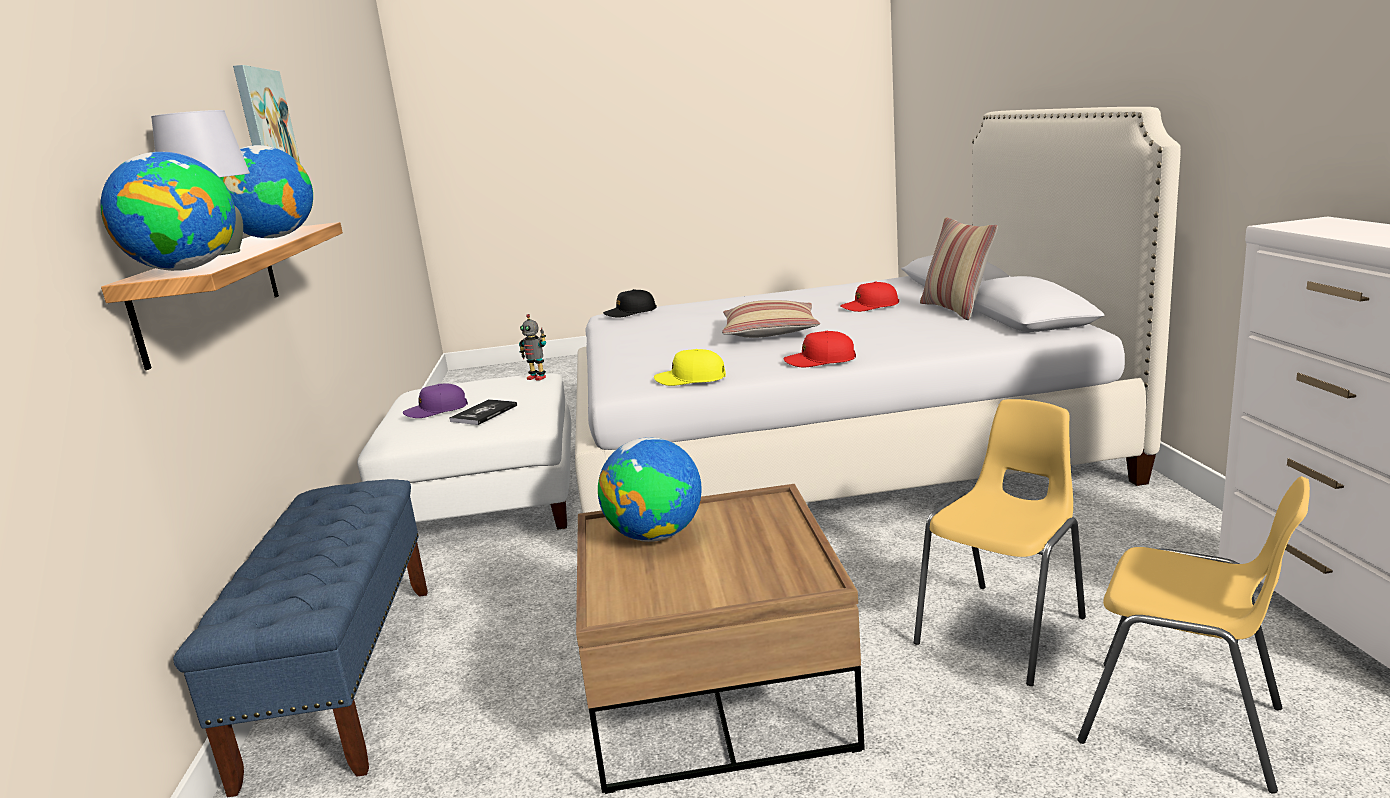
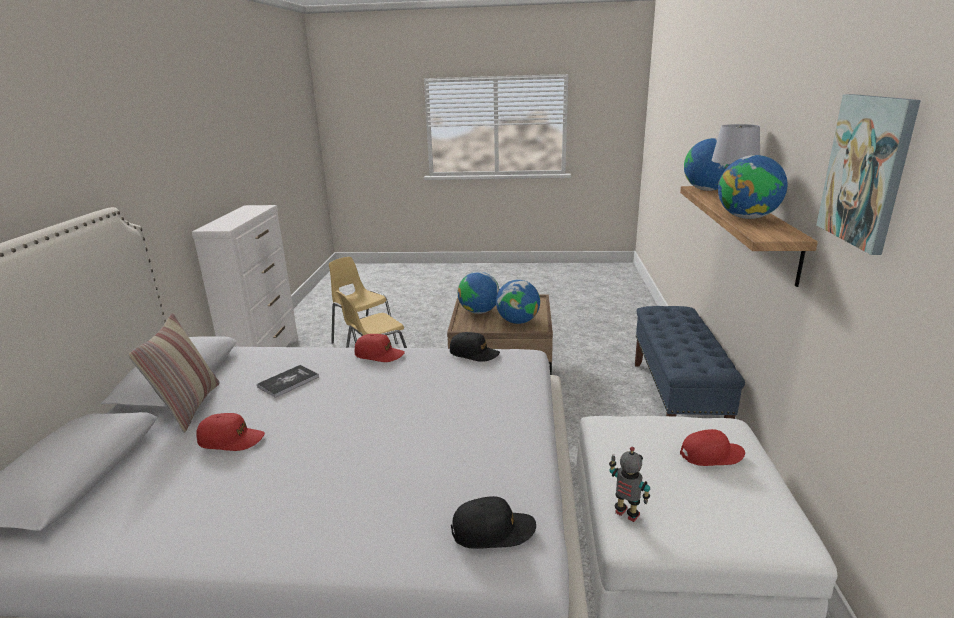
camera: 170 degrees left, 5 degrees up
purple cap [403,383,468,418] -> red cap [680,429,745,466]
book [449,399,517,425] -> book moved to [257,365,319,398]
yellow cap [654,349,726,386] -> black cap [450,332,500,362]
pillow [722,300,820,338] -> none
none -> globe [458,272,499,314]

